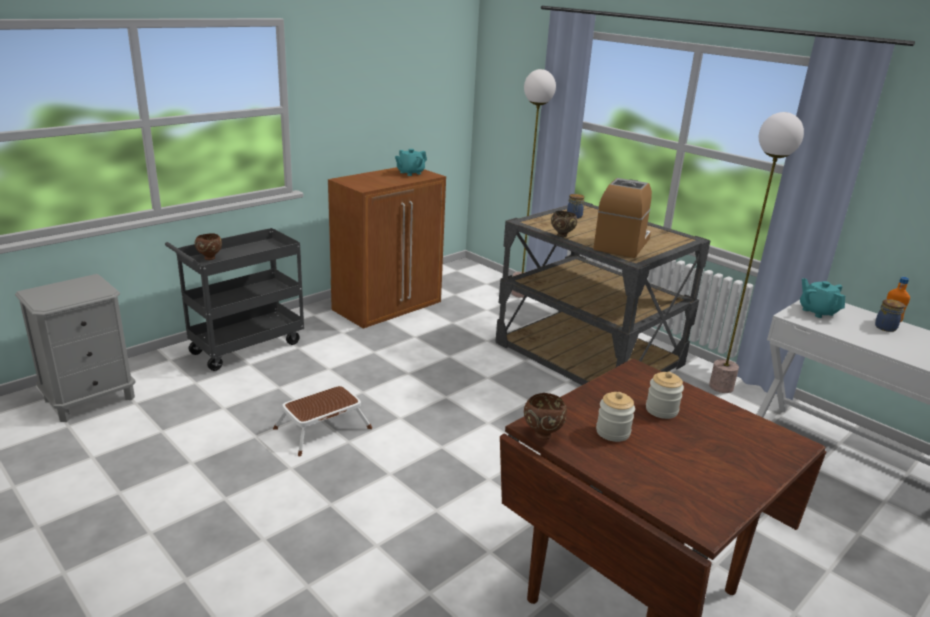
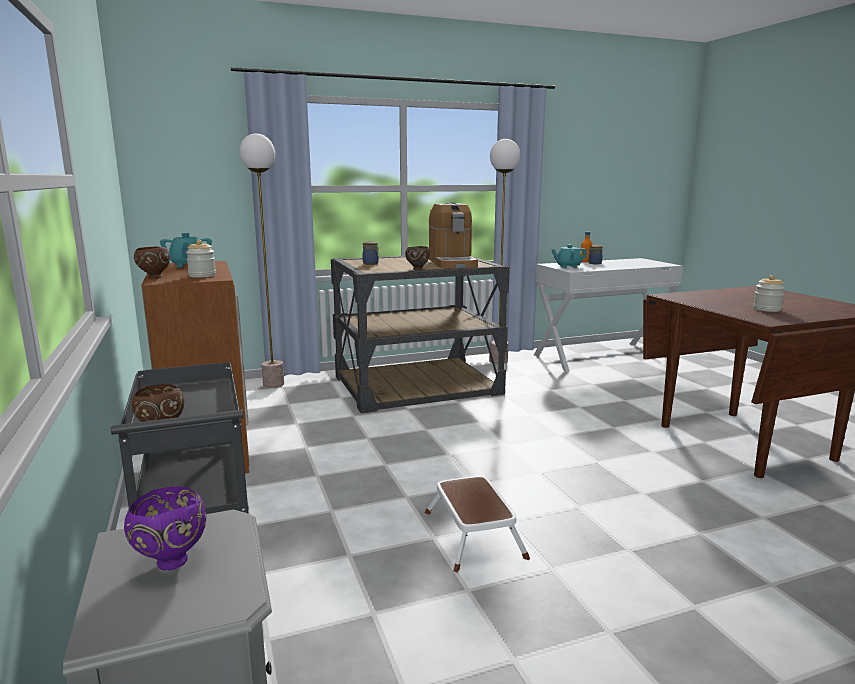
camera: 65 degrees left, 10 degrees down
brown bowl [524,393,567,440] -> brown bowl moved to [134,246,170,279]
coffee machine [593,178,652,258] -> coffee machine turned 150 degrees counterclockwise [428,202,478,268]
jar [646,372,684,419] -> jar moved to [186,240,216,278]
none -> purple bowl [124,487,207,570]

